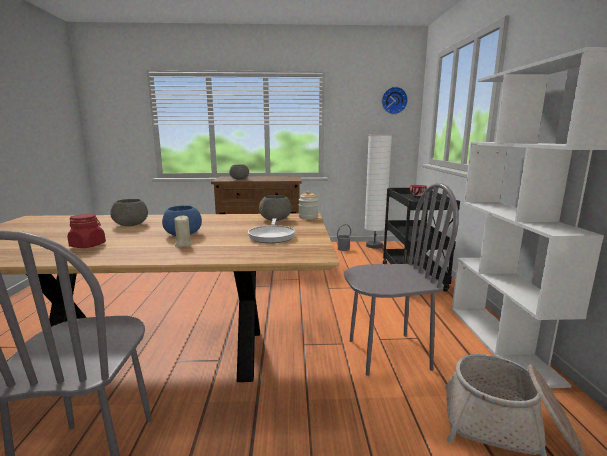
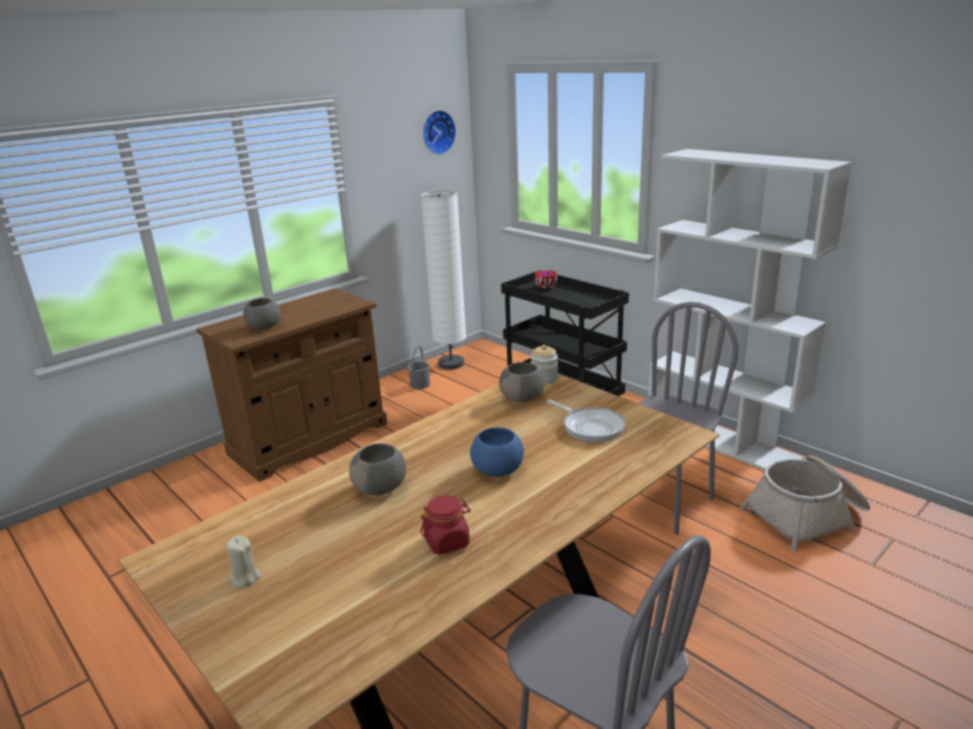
camera: 40 degrees left, 10 degrees up
beige candle [174,216,192,247] -> beige candle moved to [226,535,260,587]

